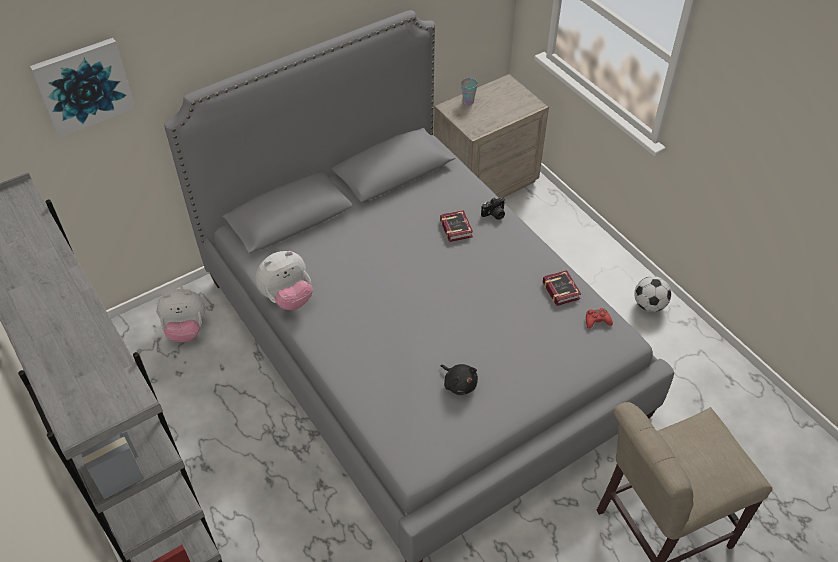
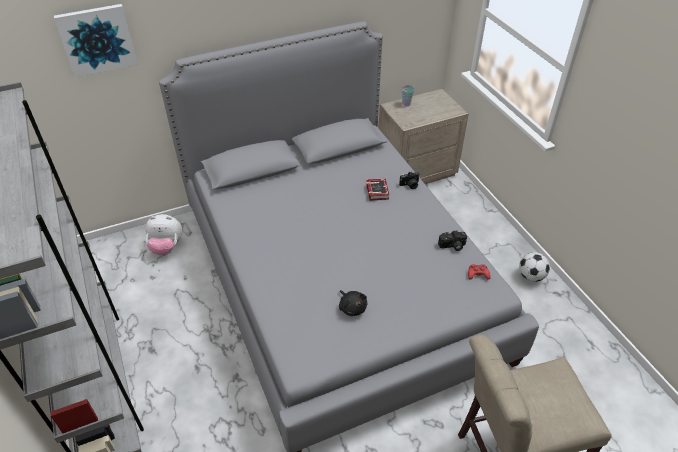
camera: 10 degrees right, 5 degrees down
plush toy [255,251,312,310] -> none
book [543,270,581,306] -> camera [438,231,467,251]

